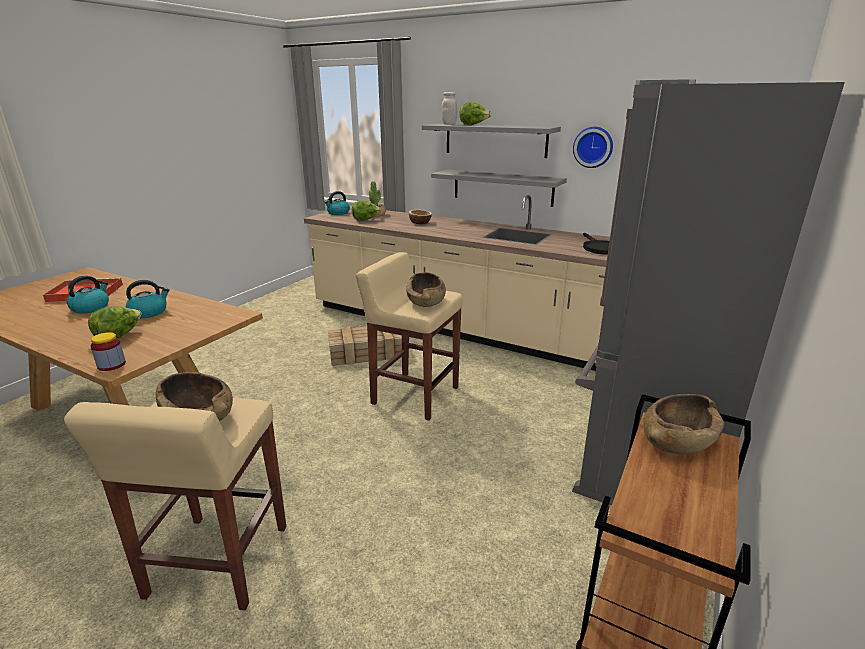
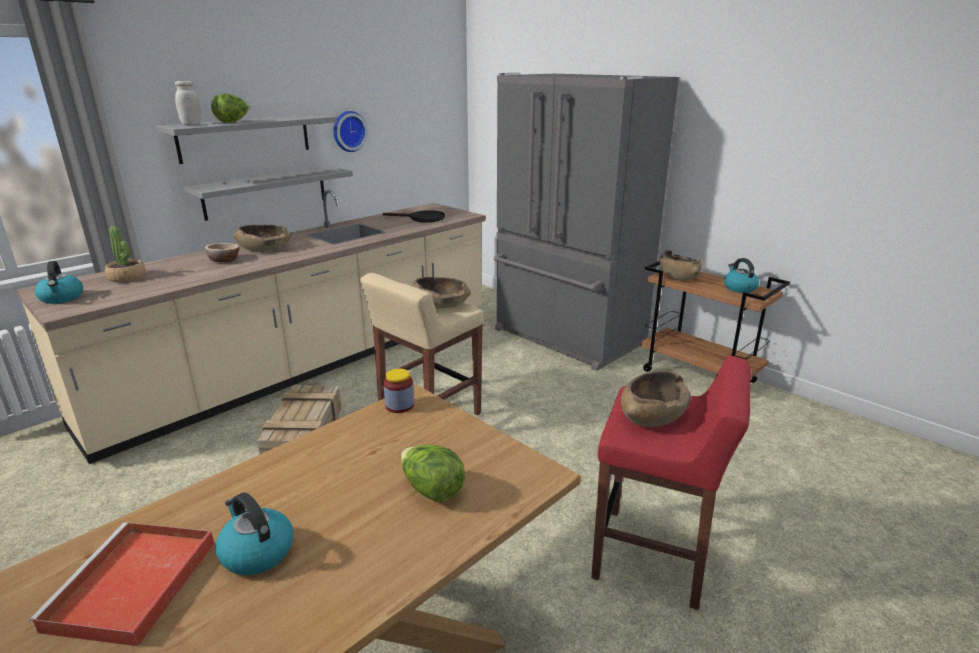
camera: 75 degrees left, 0 degrees up
beige stool [64,398,286,610] -> red stool [591,356,751,610]
jar [91,332,126,371] -> jar moved to [384,369,414,413]
kettle [126,280,170,318] -> kettle moved to [724,258,759,293]
lettuce [352,201,381,221] -> none
none -> brown bowl [233,225,291,252]

